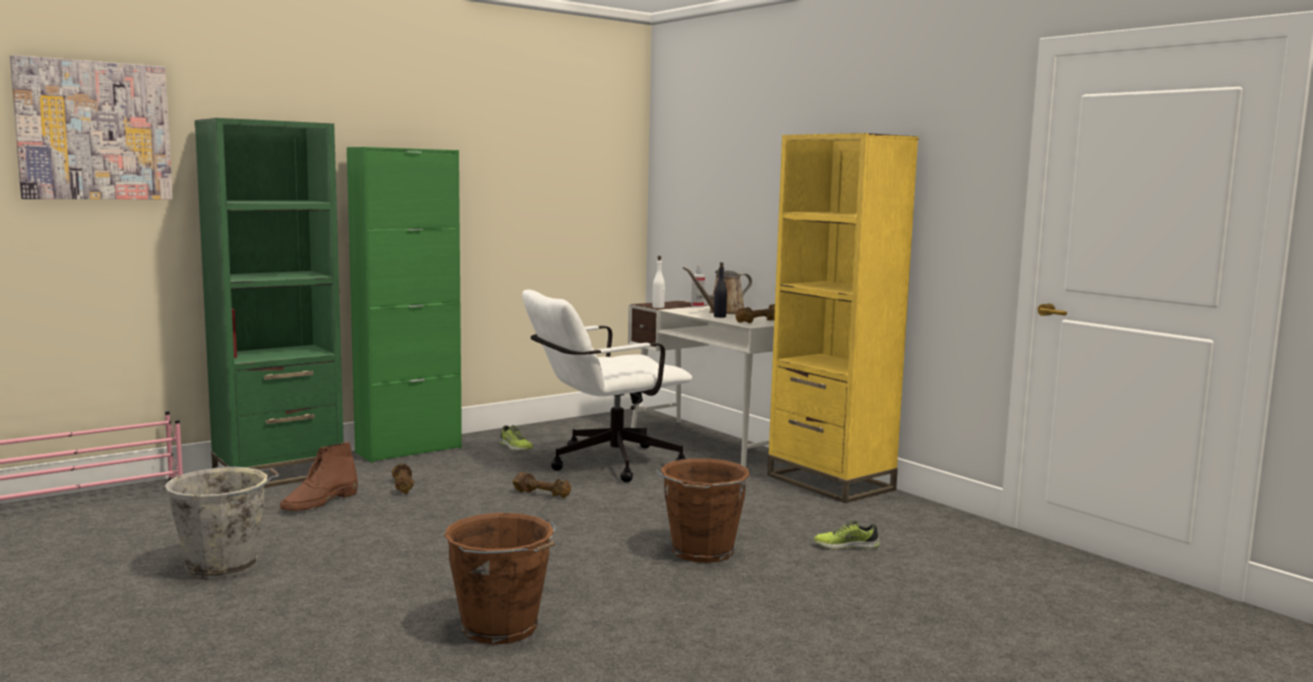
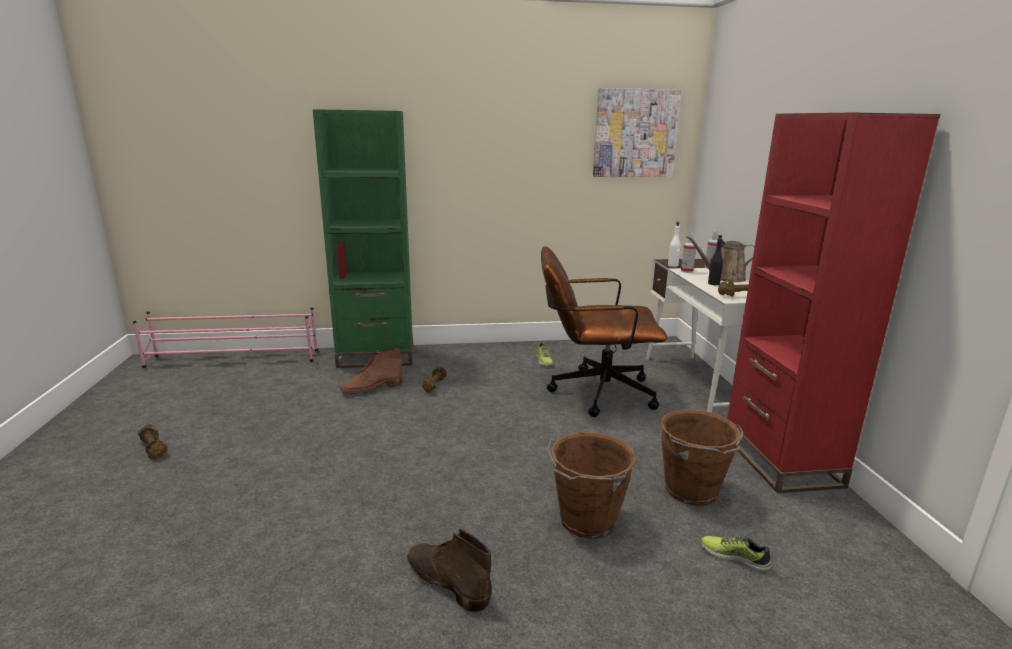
camera: 30 degrees right, 10 degrees up
picture [10,55,173,199] -> picture moved to [593,88,682,177]
grey bucket [165,466,280,580] -> none
green cabinet [347,147,462,463] -> none
brown bucket [444,513,556,644] -> brown bucket moved to [660,409,743,506]
brown dumbbell [512,472,571,498] -> brown dumbbell moved to [138,424,168,459]
white office chair [522,290,692,482] -> brown office chair [541,246,667,417]
yellow bookcase [767,133,919,503] -> red bookcase [727,112,941,493]
none -> brown boot [407,529,492,612]
none -> spray bottle [681,234,696,273]

